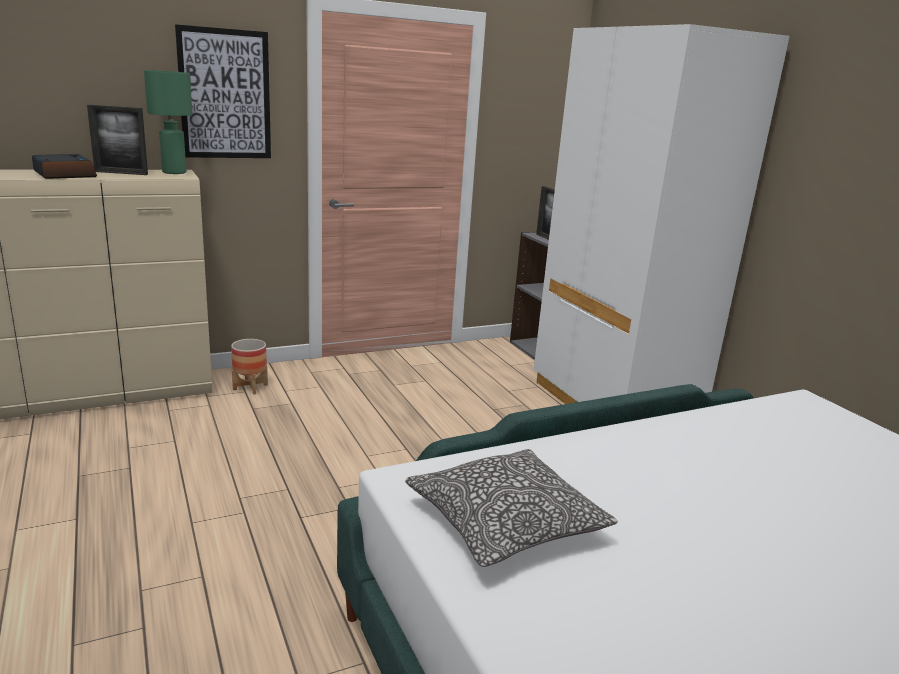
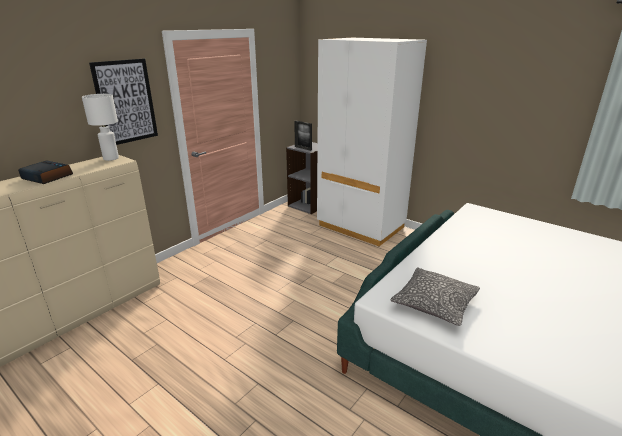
camera: 25 degrees left, 5 degrees up
picture frame [87,105,148,175] -> none
green table lamp [144,70,192,174] -> white table lamp [82,94,119,161]
planter [231,339,268,395] -> none

